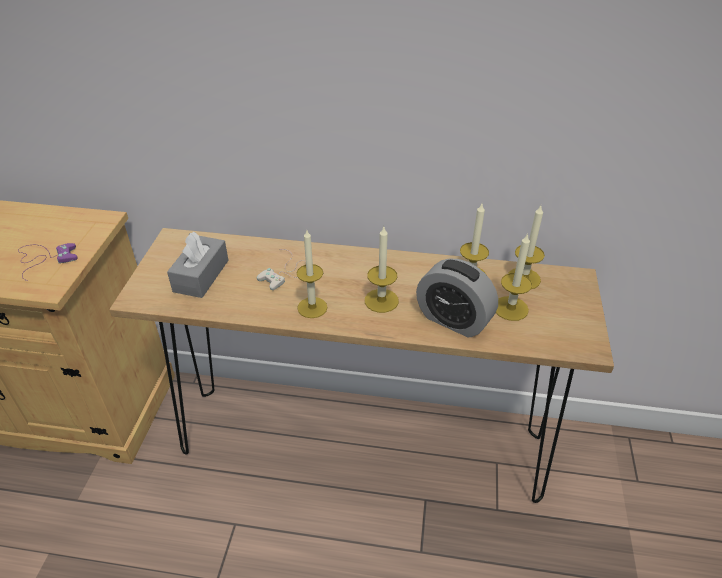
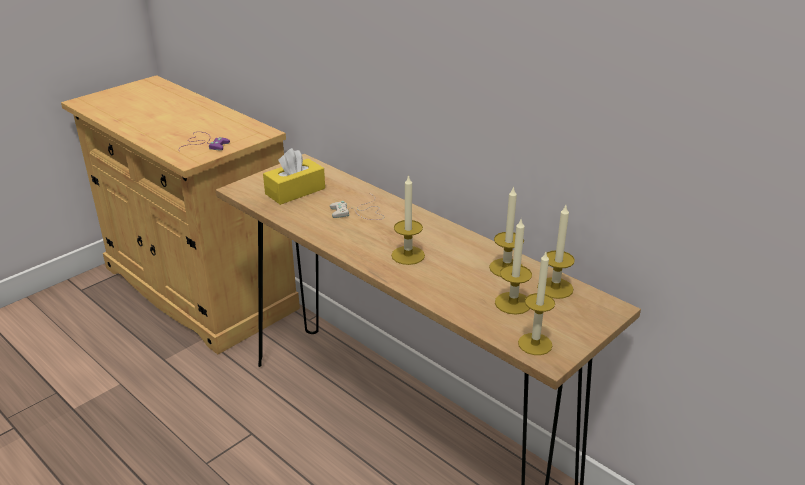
camera: 35 degrees right, 10 degrees down
grey tissue box [167,232,229,298] -> yellow tissue box [263,148,325,205]
candle [297,230,328,318] -> candle moved to [518,252,555,355]
alarm clock [416,258,498,338] -> none

